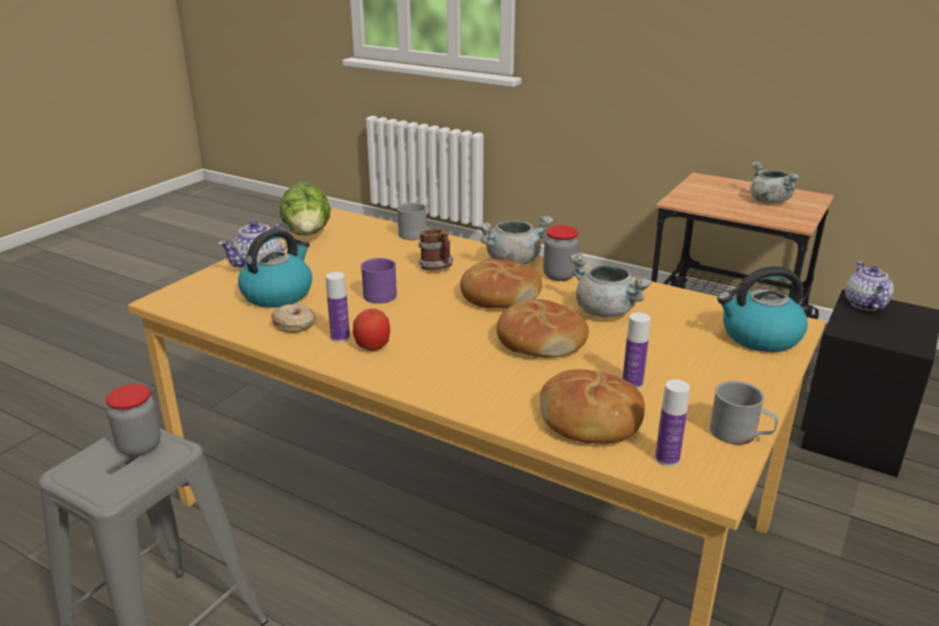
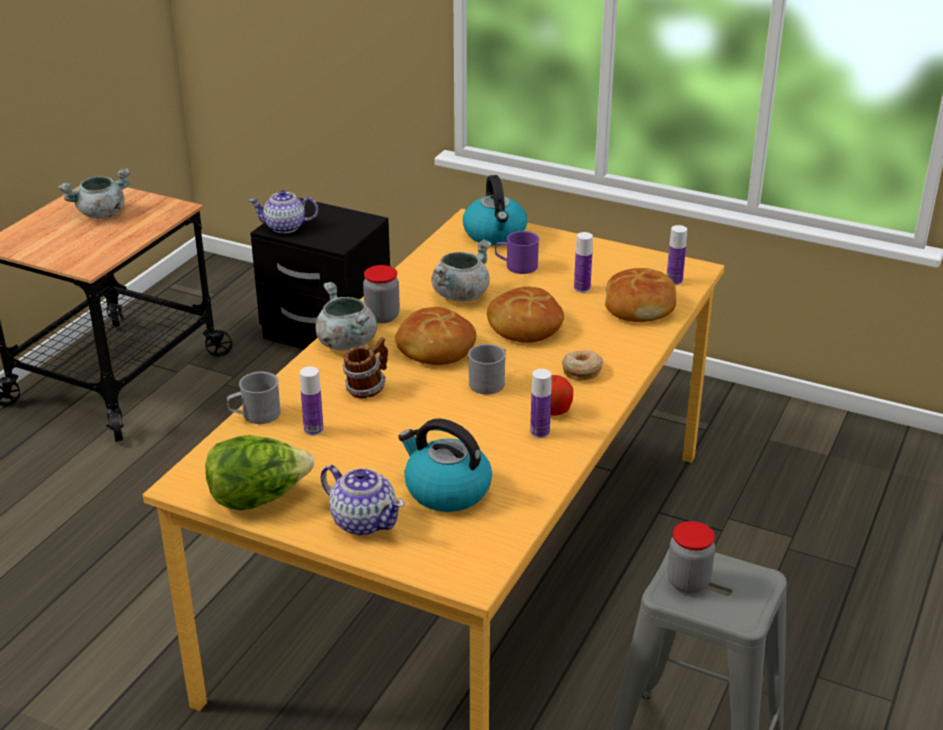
camera: 95 degrees left, 5 degrees up
donut [271,304,315,333] -> donut moved to [562,350,603,381]
purple mug [361,258,397,304] -> purple mug moved to [495,231,539,274]
grey mug [710,381,778,445] -> grey mug moved to [468,344,506,394]
none -> bottle [300,366,324,436]

